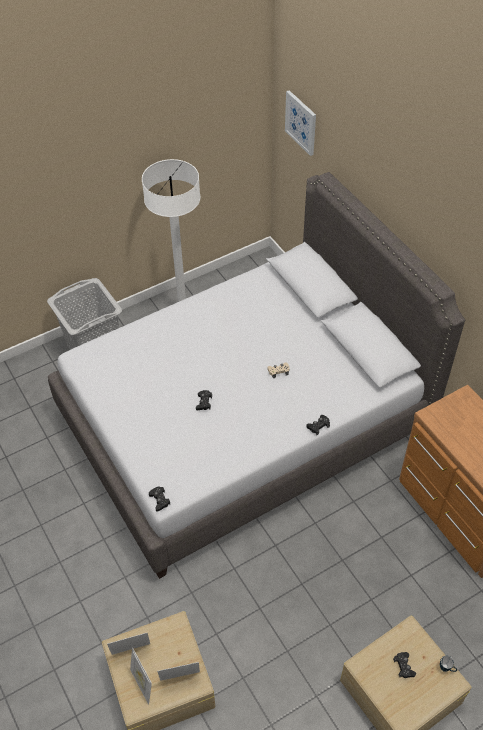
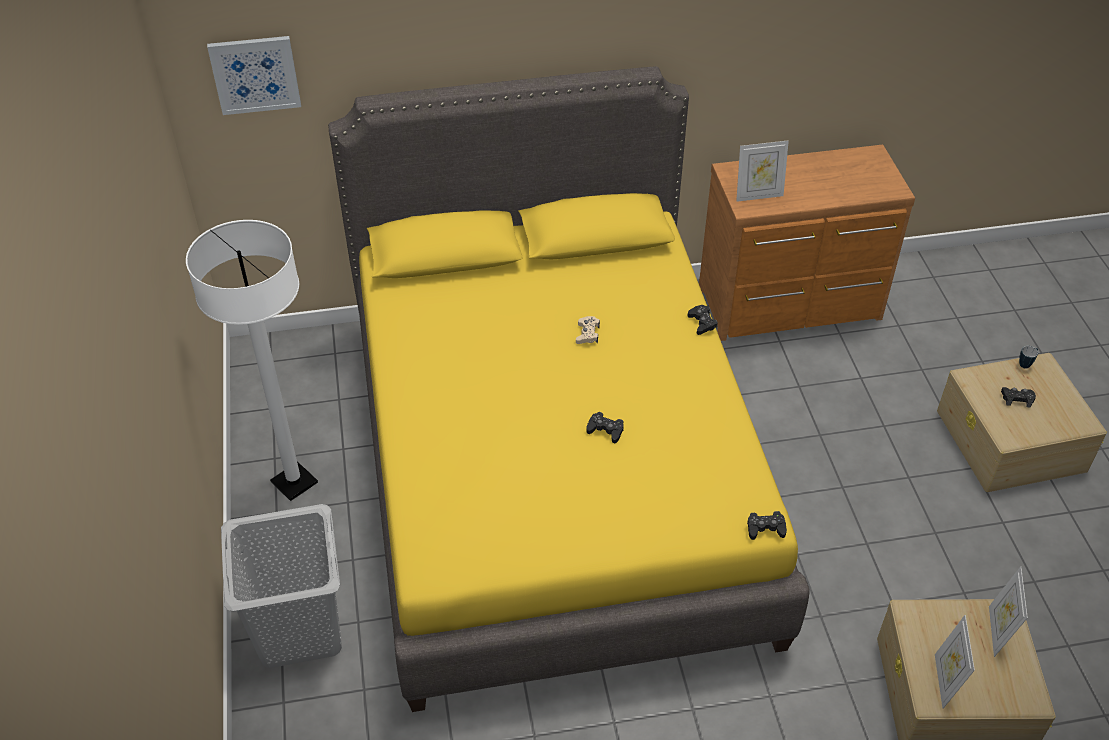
camera: 70 degrees left, 5 degrees down
grey bed [48,172,465,579] -> yellow bed [328,66,809,712]
picture frame [130,647,152,705] -> picture frame moved to [736,141,789,202]

